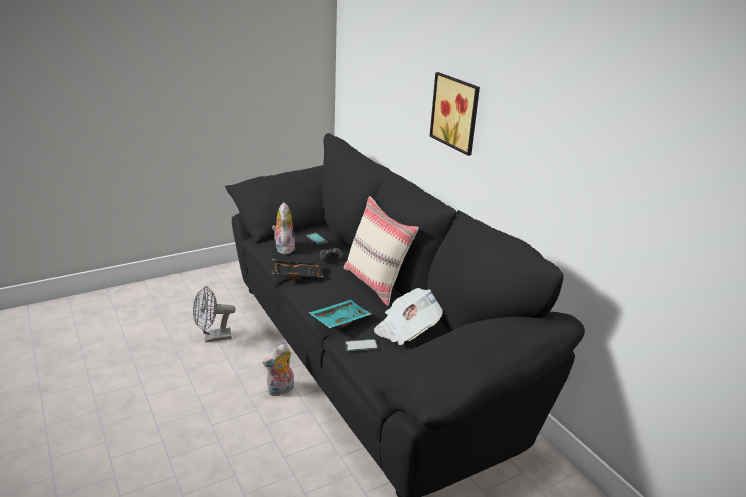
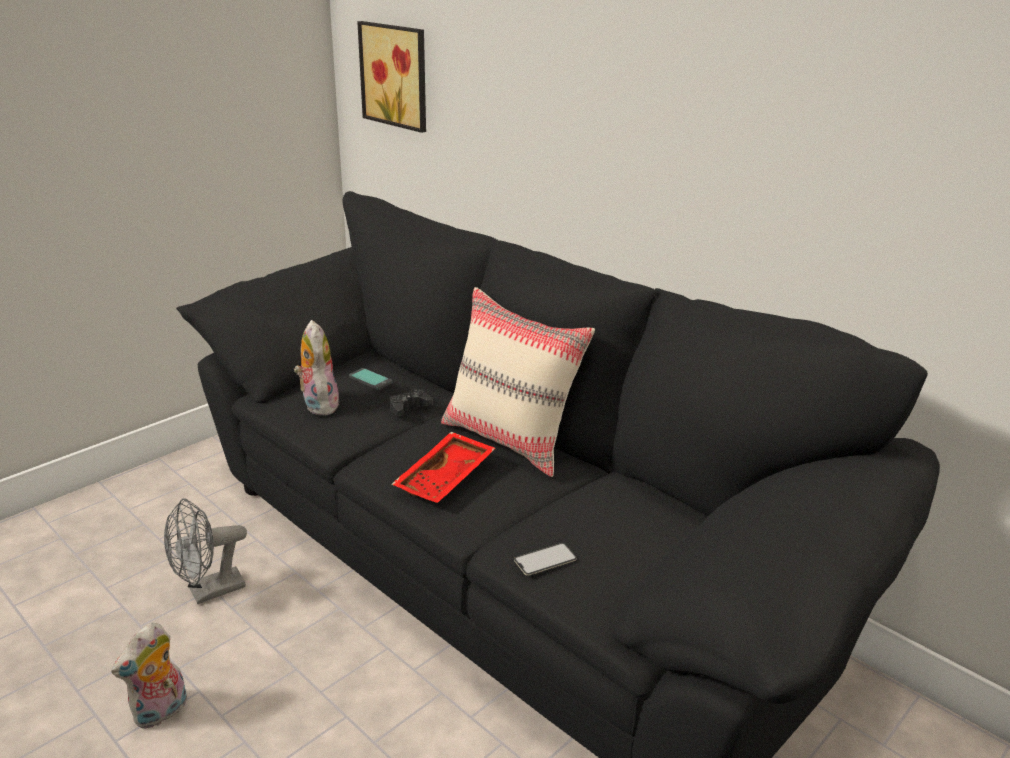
camera: 15 degrees left, 0 degrees up
plush toy [263,344,294,396] -> plush toy moved to [111,622,187,729]
black tray [272,259,323,279] -> none
turquoise tray [309,300,371,328] -> none
newspaper [374,288,443,345] -> none
picture [430,72,480,156] -> picture moved to [357,21,426,133]
none -> red tray [392,432,495,503]

